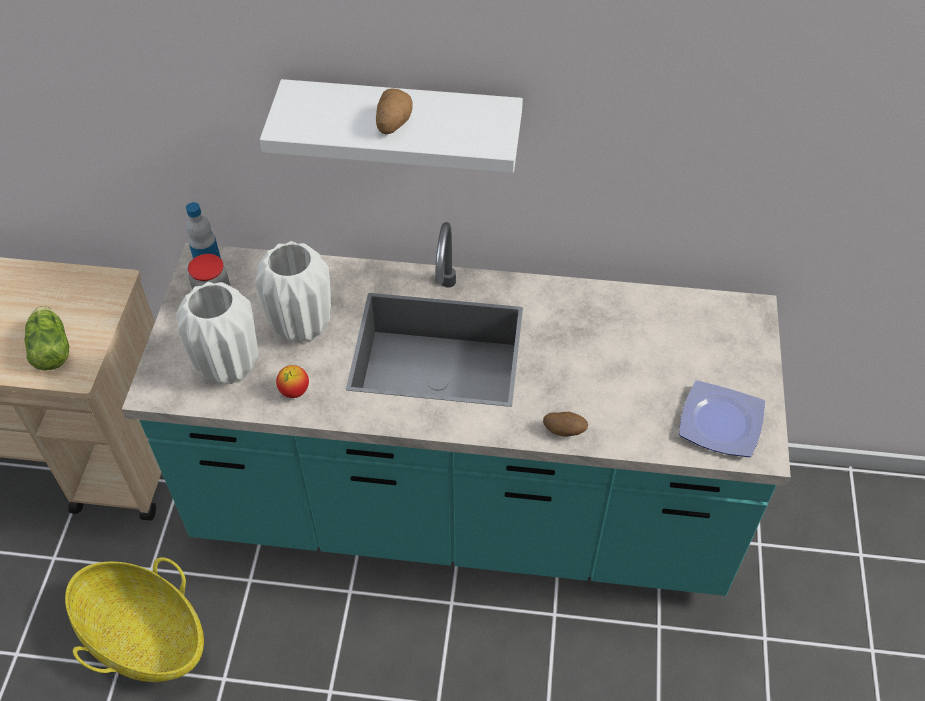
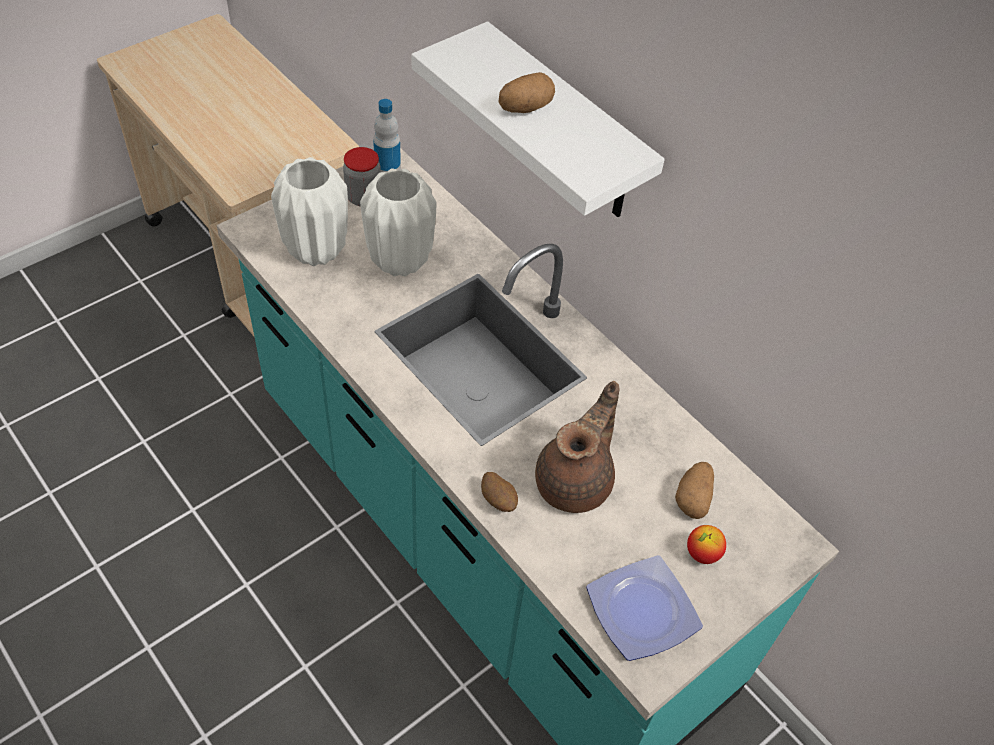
camera: 40 degrees right, 0 degrees up
lettuce [24,306,69,371] -> none
basket [65,557,204,682] -> none
apple [276,365,309,398] -> apple moved to [687,525,726,564]
none -> brown teapot [535,381,620,513]
none -> potato [675,462,714,519]

